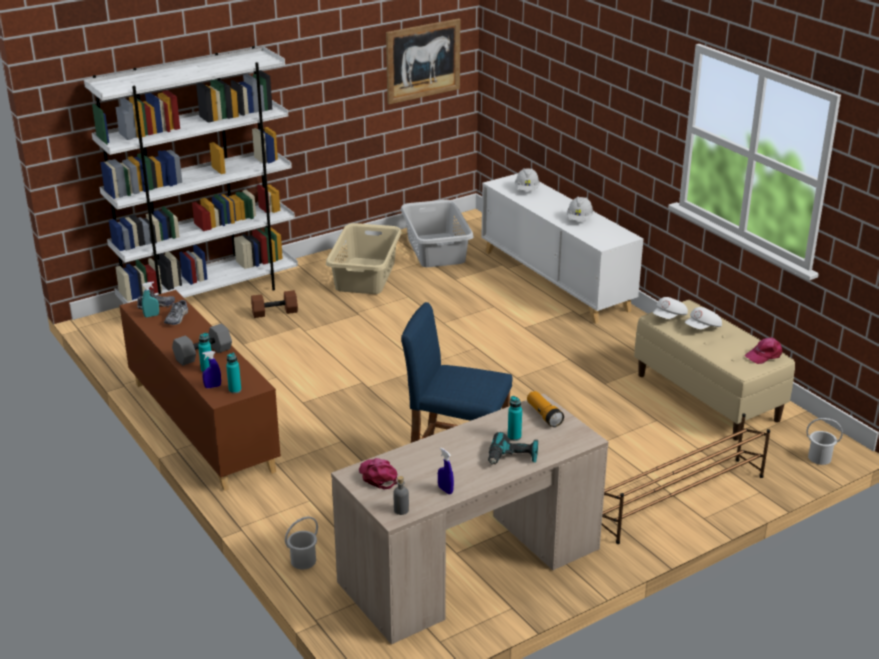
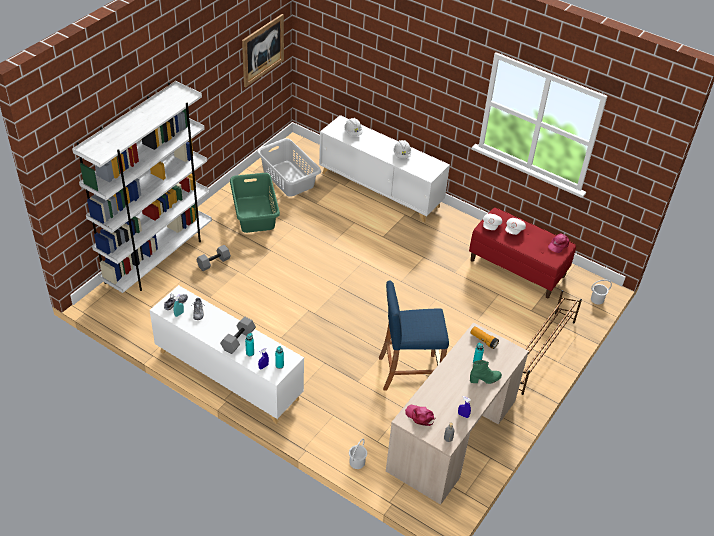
camera: 25 degrees left, 15 degrees up
brown cabinet [119,290,281,491] -> white cabinet [150,285,304,424]
brown dumbbell [251,290,298,318] -> grey dumbbell [196,245,231,271]
beige laundry basket [326,223,401,294] -> green laundry basket [230,173,280,233]
power drill [488,432,538,465] -> green boot [470,360,502,384]
beige bench [634,300,795,440] -> red bench [469,207,576,298]

